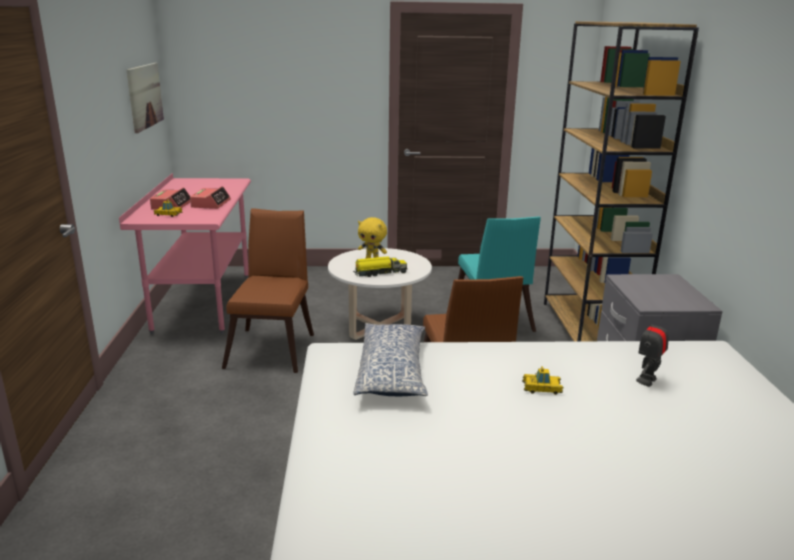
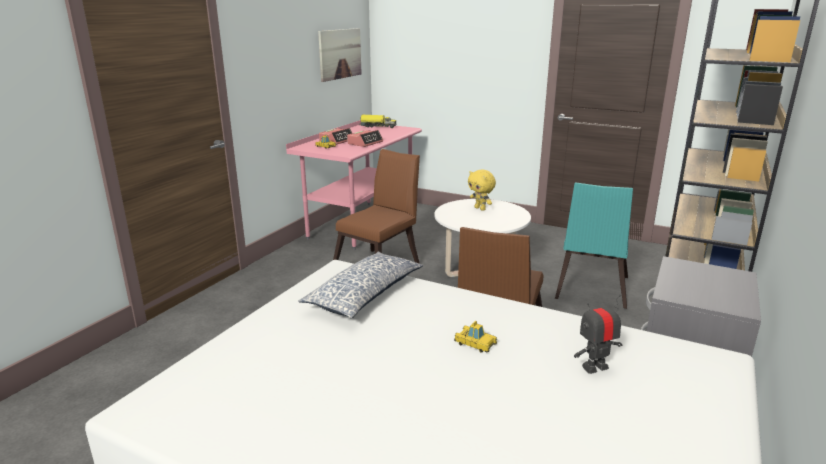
camera: 30 degrees right, 0 degrees up
toy truck [353,256,407,277] -> toy truck moved to [360,115,397,128]

